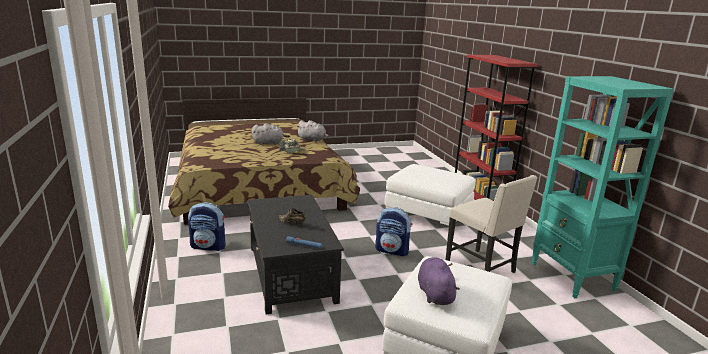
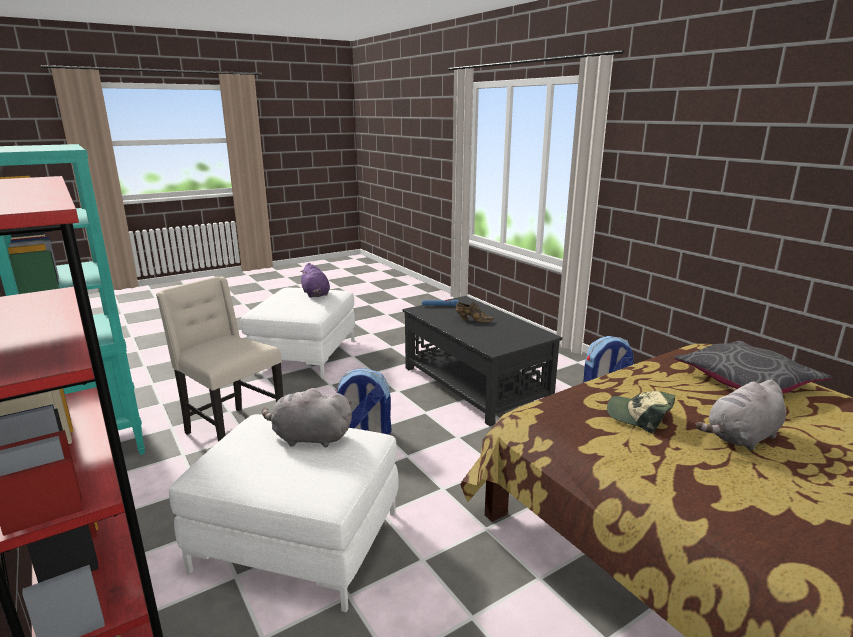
camera: 165 degrees right, 0 degrees up
grey plush toy [297,120,329,142] -> grey plush toy moved to [262,388,352,447]
none -> grey pillow [674,340,832,394]

